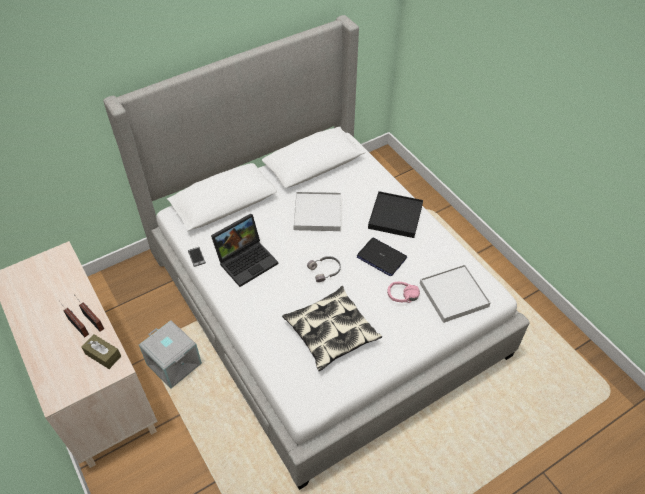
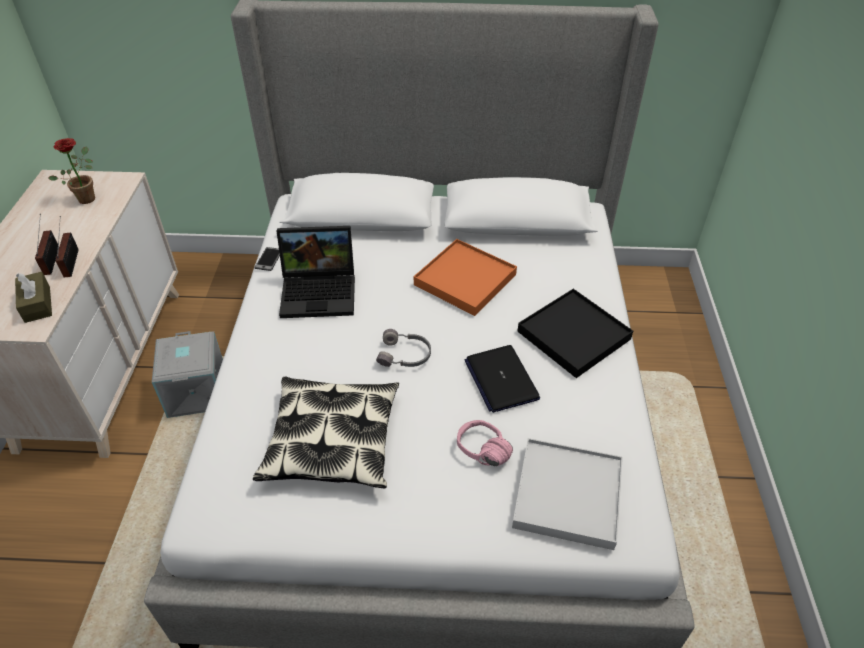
camera: 35 degrees right, 5 degrees down
white tray [293,192,341,231] -> orange tray [414,239,517,316]
none -> potted plant [48,138,95,204]

